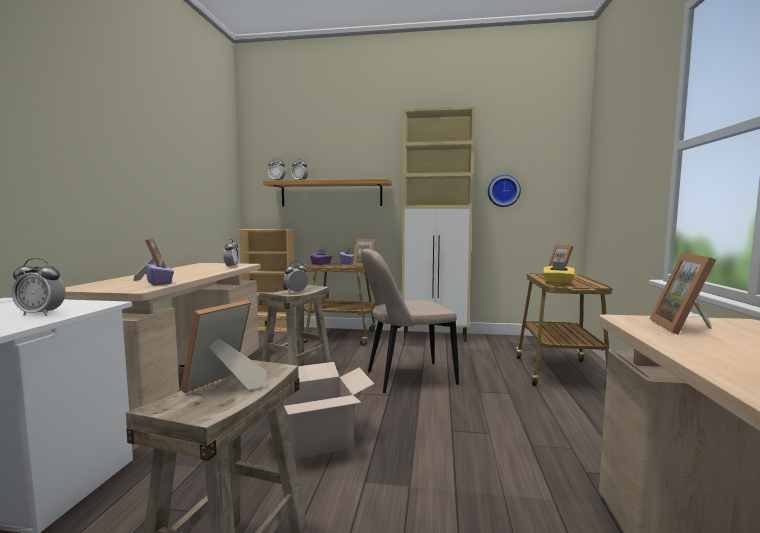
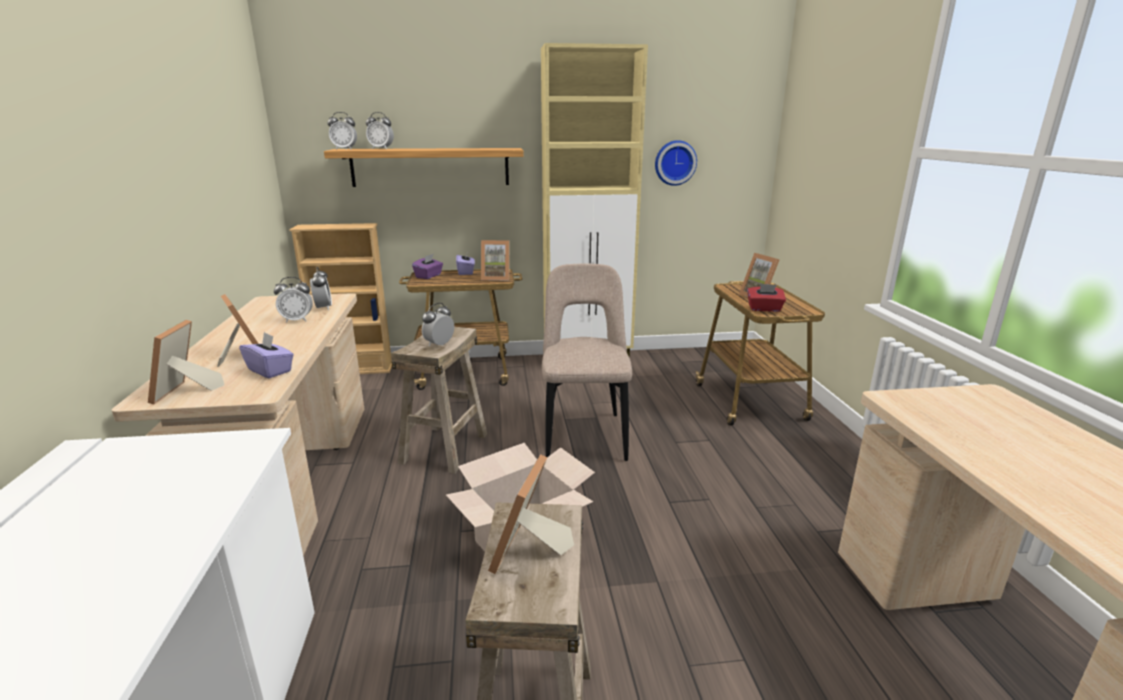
camera: 15 degrees left, 15 degrees up
alarm clock [12,258,66,316] -> alarm clock moved to [274,277,313,323]
beige chair [361,249,459,393] -> beige chair turned 120 degrees clockwise [542,264,632,461]
yellow tissue box [543,261,575,285] -> red tissue box [747,284,786,312]
picture frame [649,253,716,334] -> picture frame moved to [148,320,224,405]

